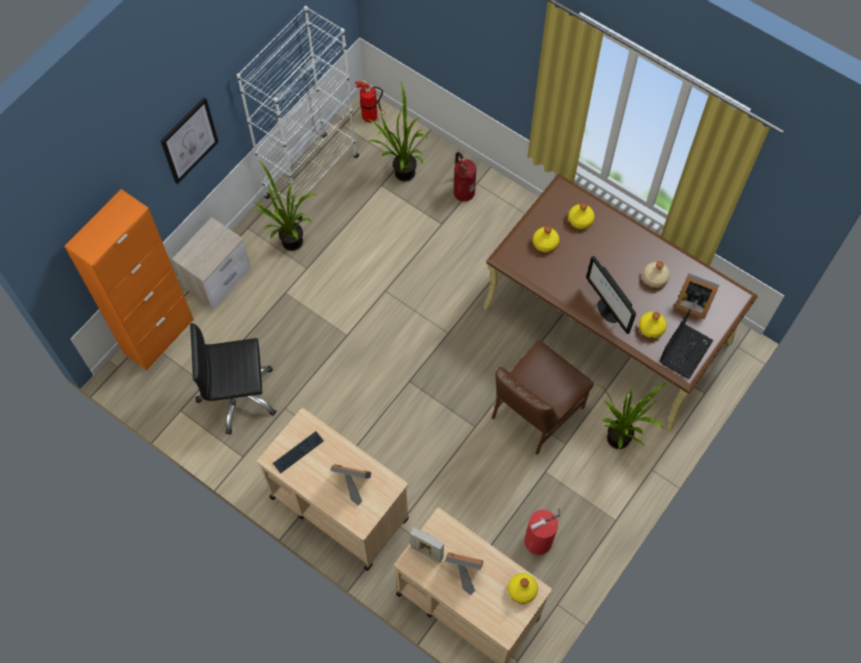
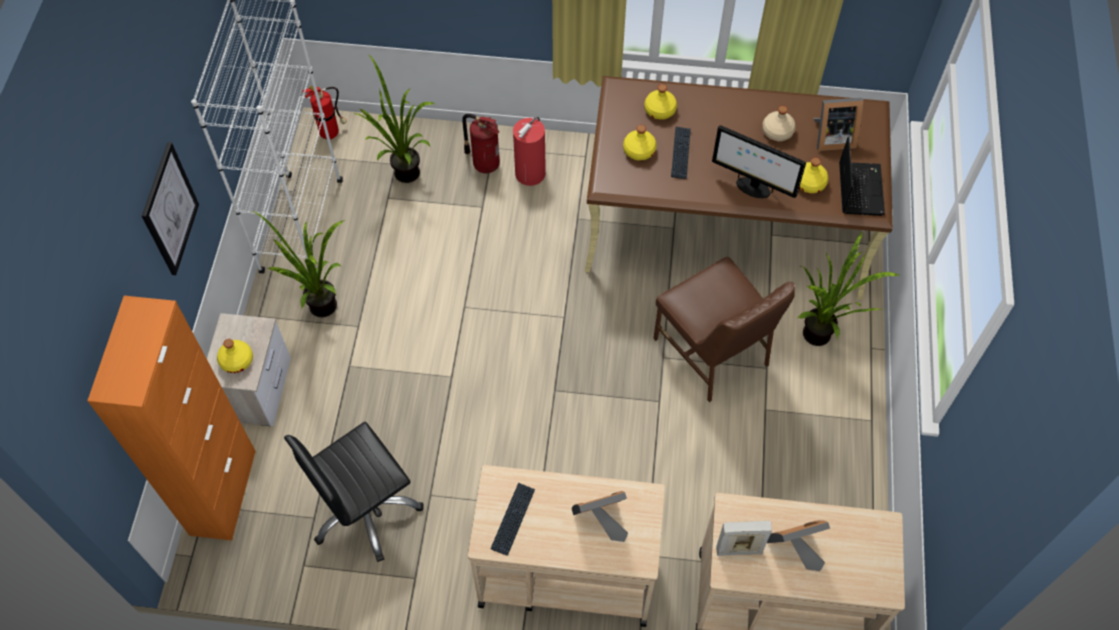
camera: 30 degrees left, 5 degrees down
brown chair [492,341,594,455] -> brown chair turned 45 degrees counterclockwise [653,257,795,402]
yellow bottle [508,573,538,604] -> yellow bottle moved to [217,339,253,373]
fire extinguisher [524,508,560,555] -> fire extinguisher moved to [513,117,546,186]
none -> keyboard [671,126,691,179]

